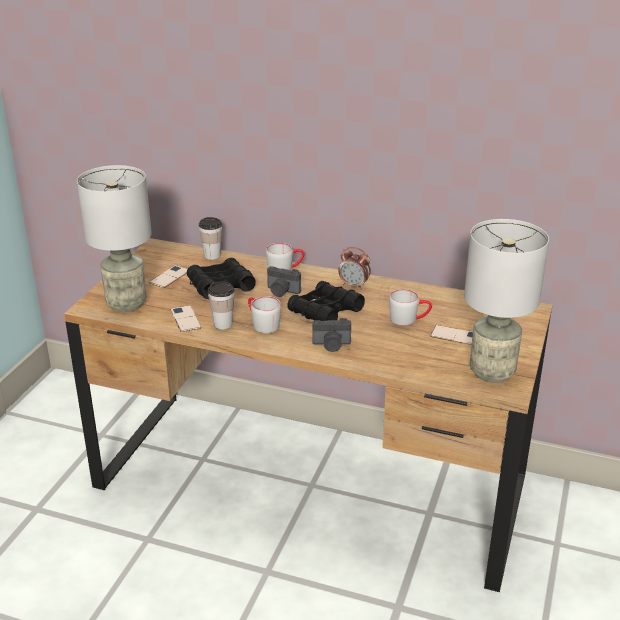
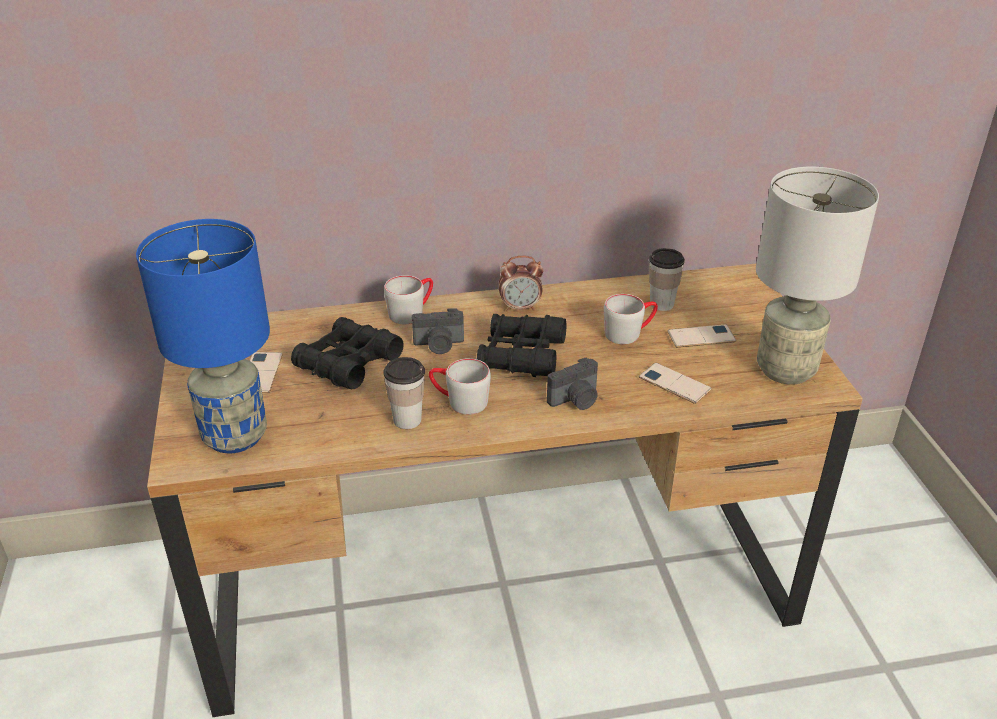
camera: 30 degrees left, 5 degrees up
grey table lamp [77,165,152,312] -> blue table lamp [136,219,270,453]
phone [171,305,201,332] -> phone moved to [639,363,712,404]
cup [199,217,222,260] -> cup moved to [649,248,685,311]

